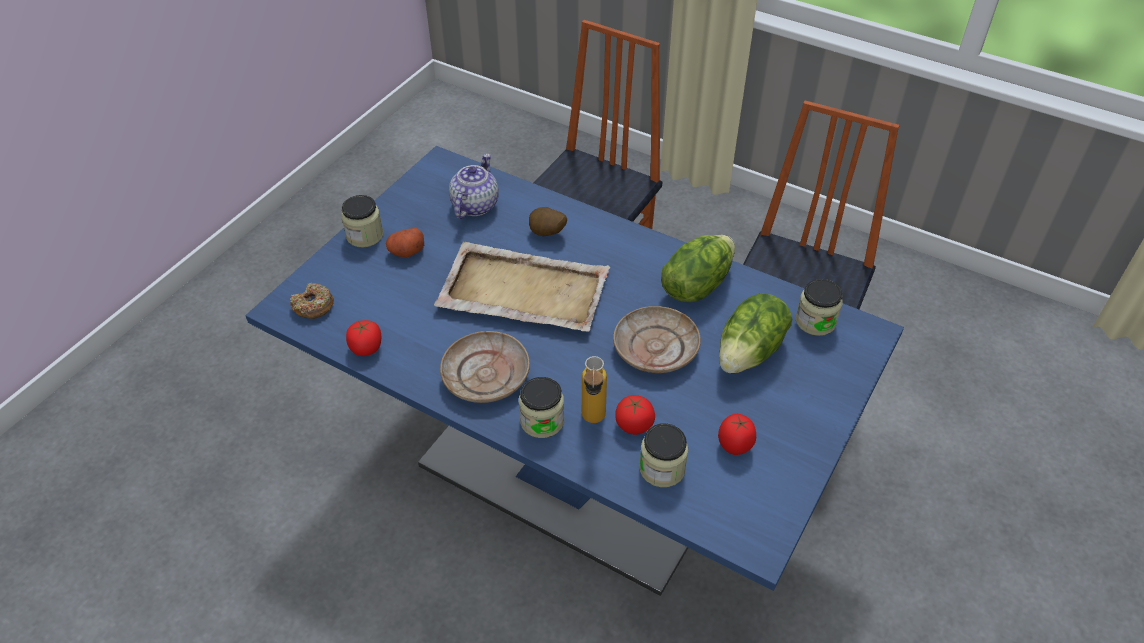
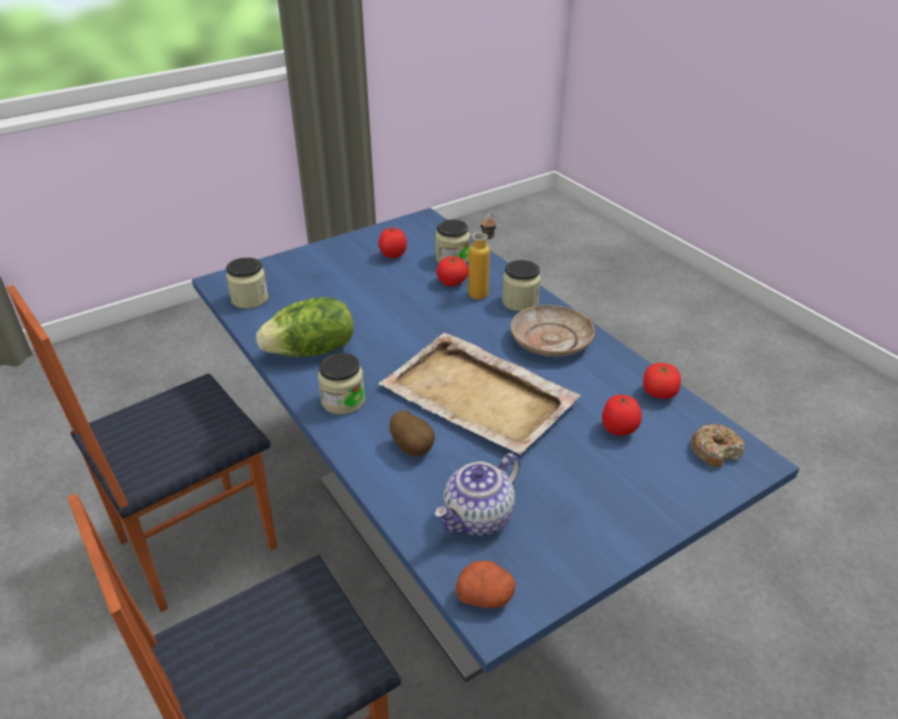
camera: 155 degrees left, 10 degrees down
jar [341,195,383,247] -> jar moved to [318,353,365,415]
potato [386,228,424,257] -> potato moved to [456,561,516,608]
beige plate [613,306,701,373] -> none
lettuce [719,294,792,373] -> none
none -> tomato [602,395,642,436]

